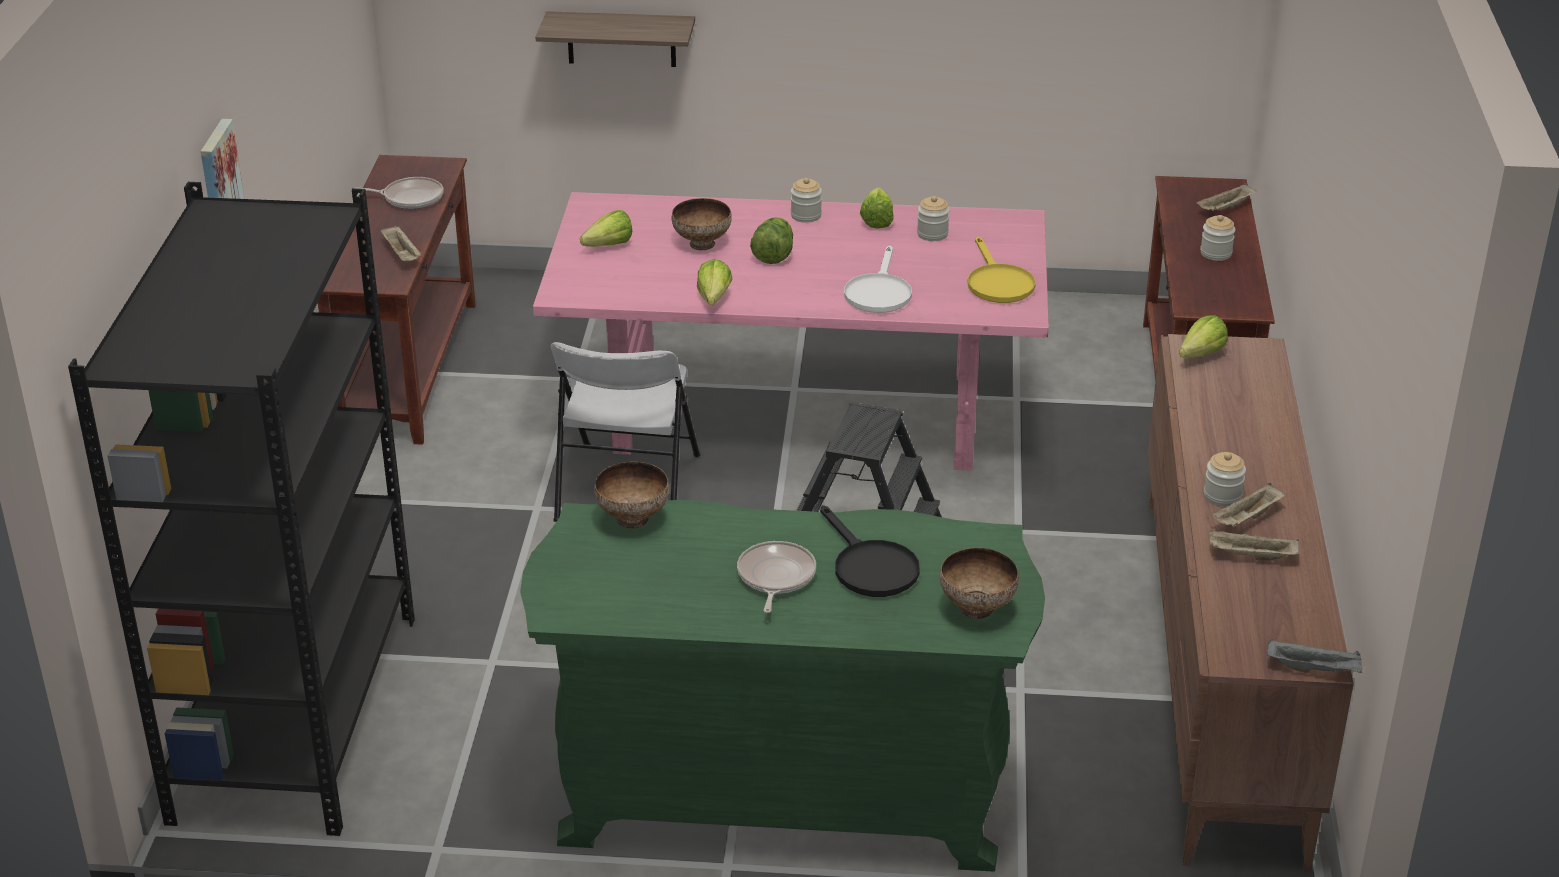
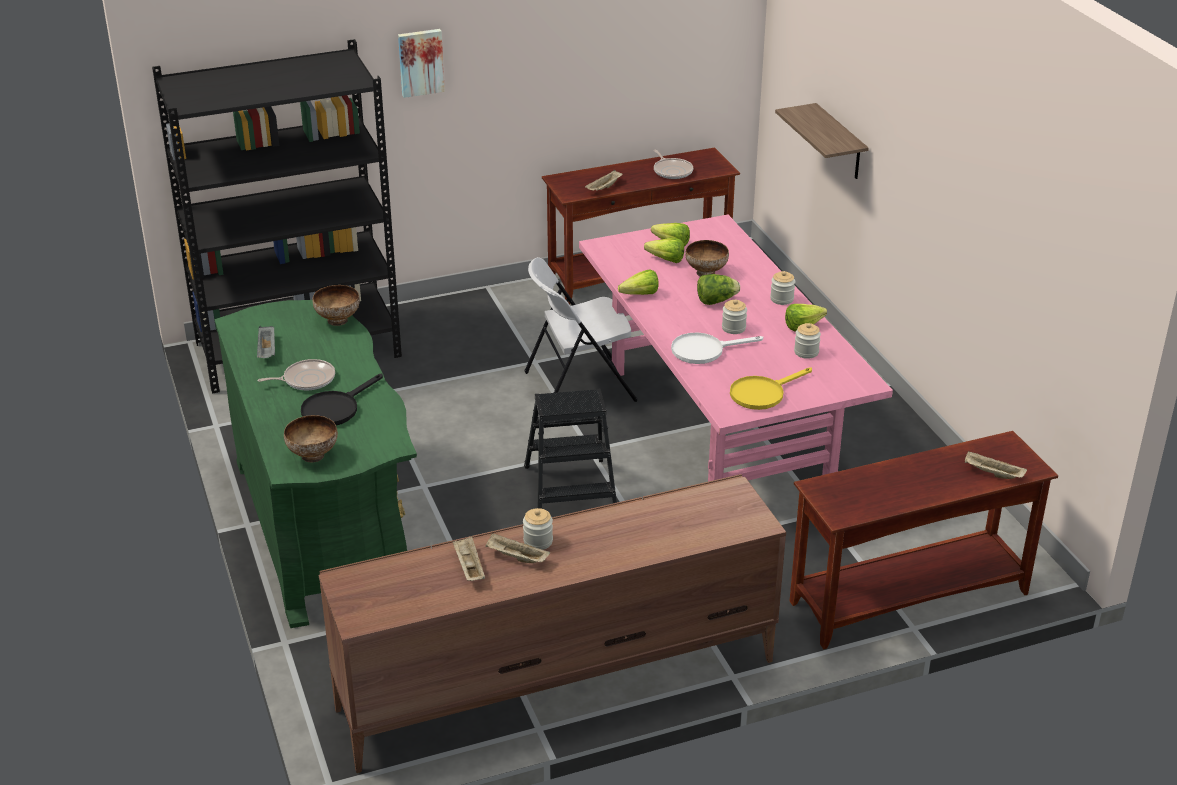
camera: 65 degrees right, 0 degrees up
lettuce [1179,315,1228,358] -> lettuce moved to [644,238,684,263]
jar [1200,215,1236,261] -> jar moved to [722,299,747,334]
grey tray [1266,639,1363,673] -> grey tray moved to [257,326,275,358]

